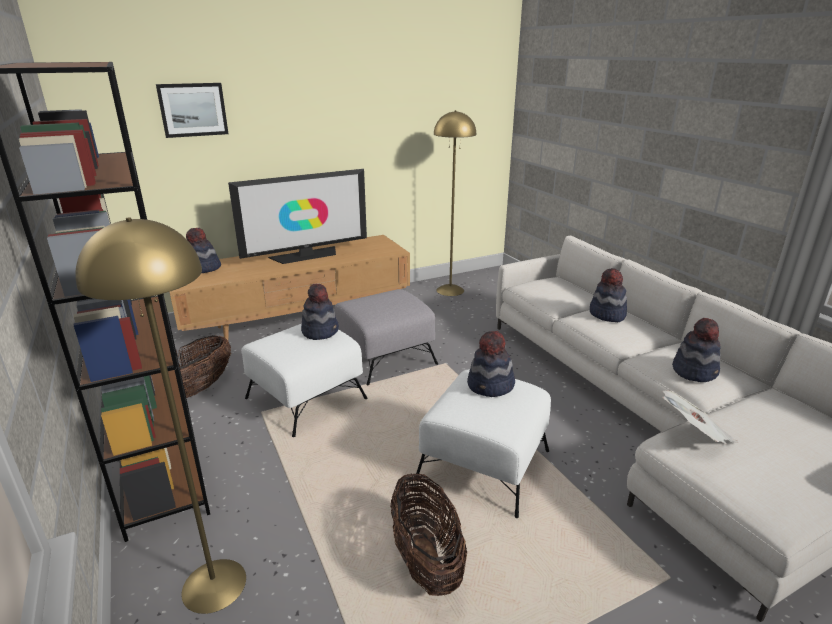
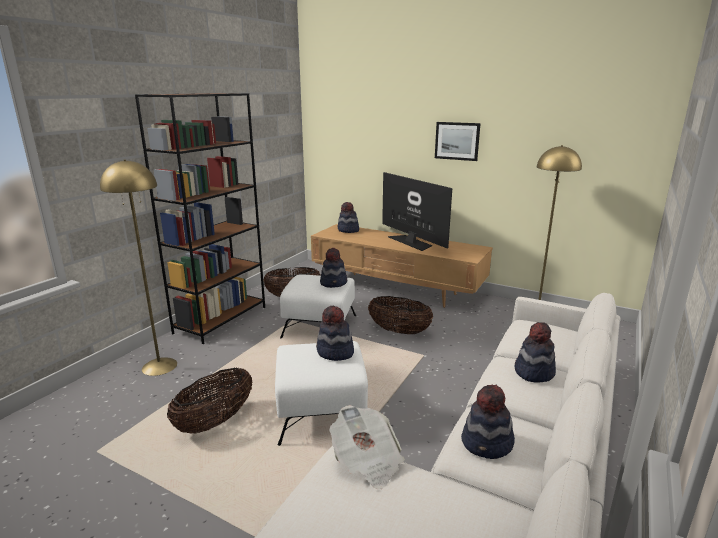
camera: 55 degrees right, 5 degrees down
picture [156,83,229,138] -> picture moved to [435,122,481,161]
television [228,169,367,264] -> television turned 150 degrees counterclockwise [382,172,452,251]
grey ottoman [334,289,438,385] -> basket [368,296,433,334]

